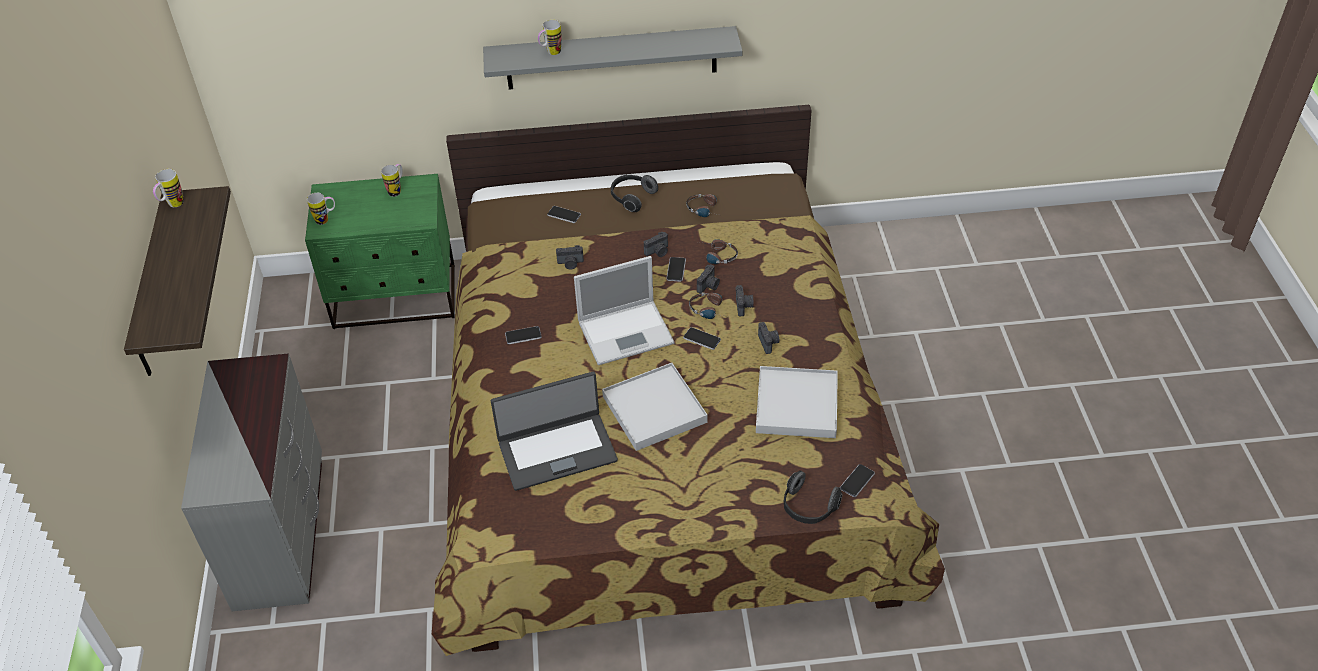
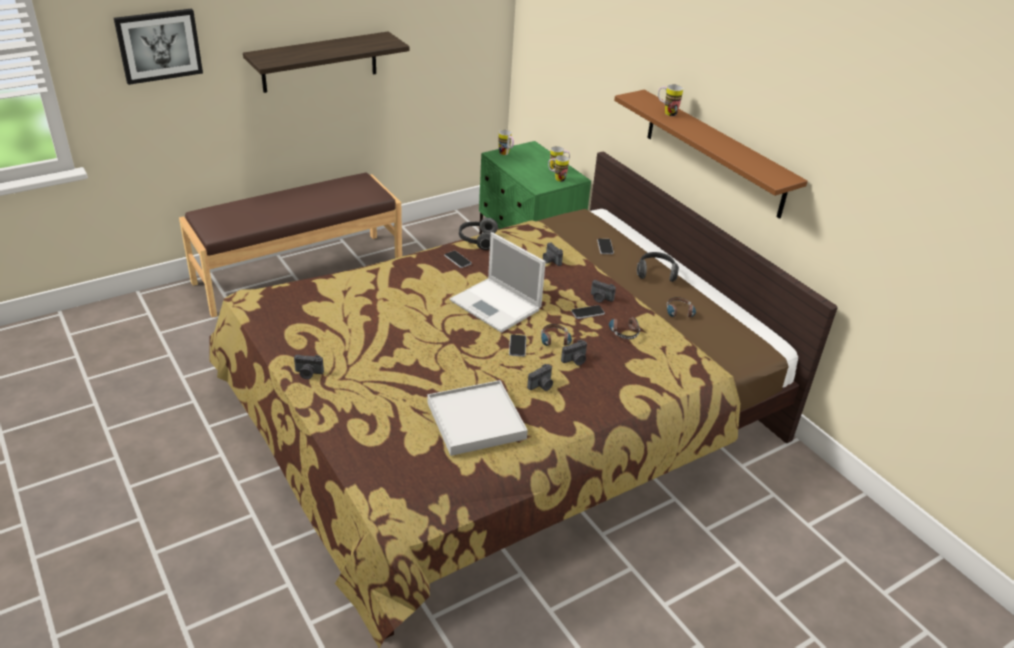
camera: 60 degrees right, 10 degrees down
mug [153,169,184,207] -> mug moved to [548,155,569,182]
grey dresser [181,353,322,611] -> brown bench [179,172,402,318]
grey shelf [483,26,743,90] -> brown shelf [614,90,808,219]
laptop [491,372,618,491] -> none
white tray [602,363,707,451] -> none
camera [697,264,720,294] -> camera moved to [294,355,324,379]
headphones [784,471,843,524] -> headphones moved to [459,218,498,250]
phone [840,464,875,497] -> none
none -> picture [114,9,203,85]

